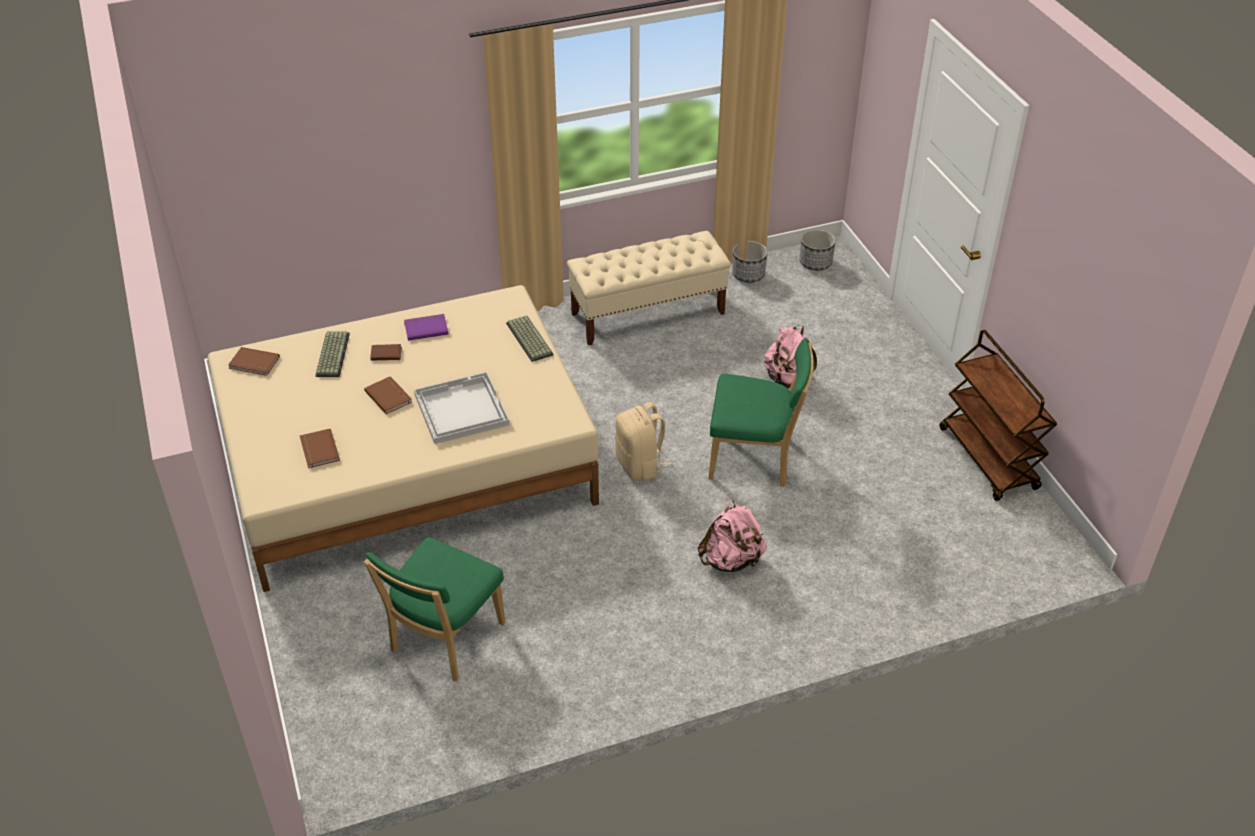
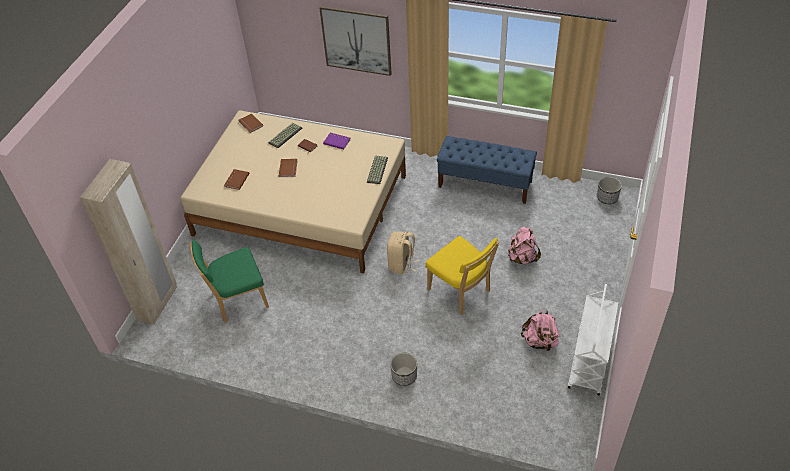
camera: 40 degrees right, 5 degrees up
white tray [414,372,509,444] -> none
beige bench [567,231,731,346] -> blue bench [437,136,537,204]
pink backpack [698,500,767,572] -> pink backpack moved to [521,309,560,352]
green chair [708,338,814,487] -> yellow chair [425,236,499,315]
planter [732,241,768,282] -> planter moved to [390,353,417,386]
brown cart [940,330,1057,501] -> white cart [568,284,618,396]
none -> beige wardrobe [80,159,177,325]
none -> picture [319,6,392,76]

